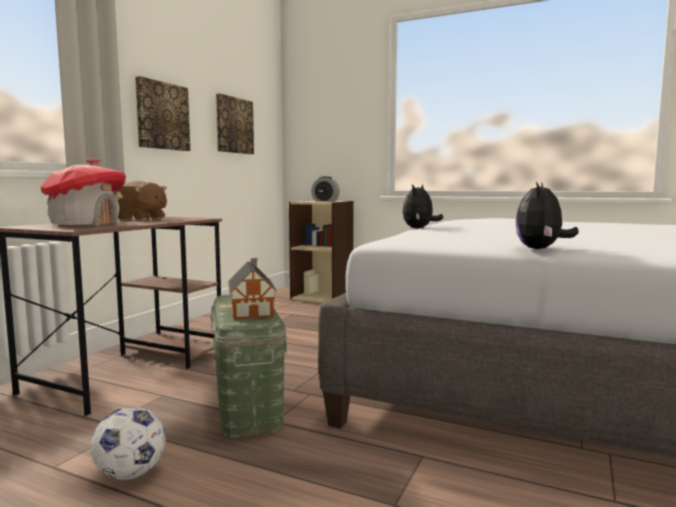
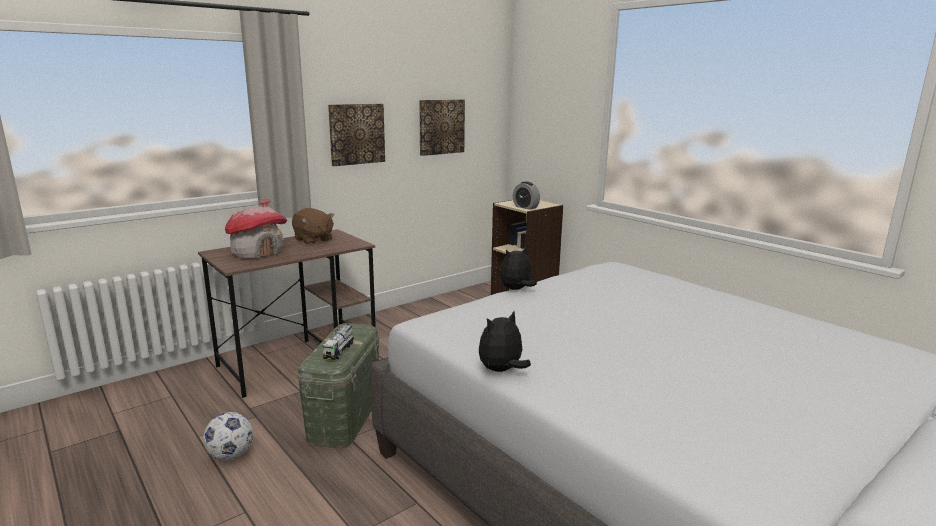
camera: 25 degrees right, 10 degrees up
toy house [228,258,277,320] -> toy truck [322,324,354,360]

